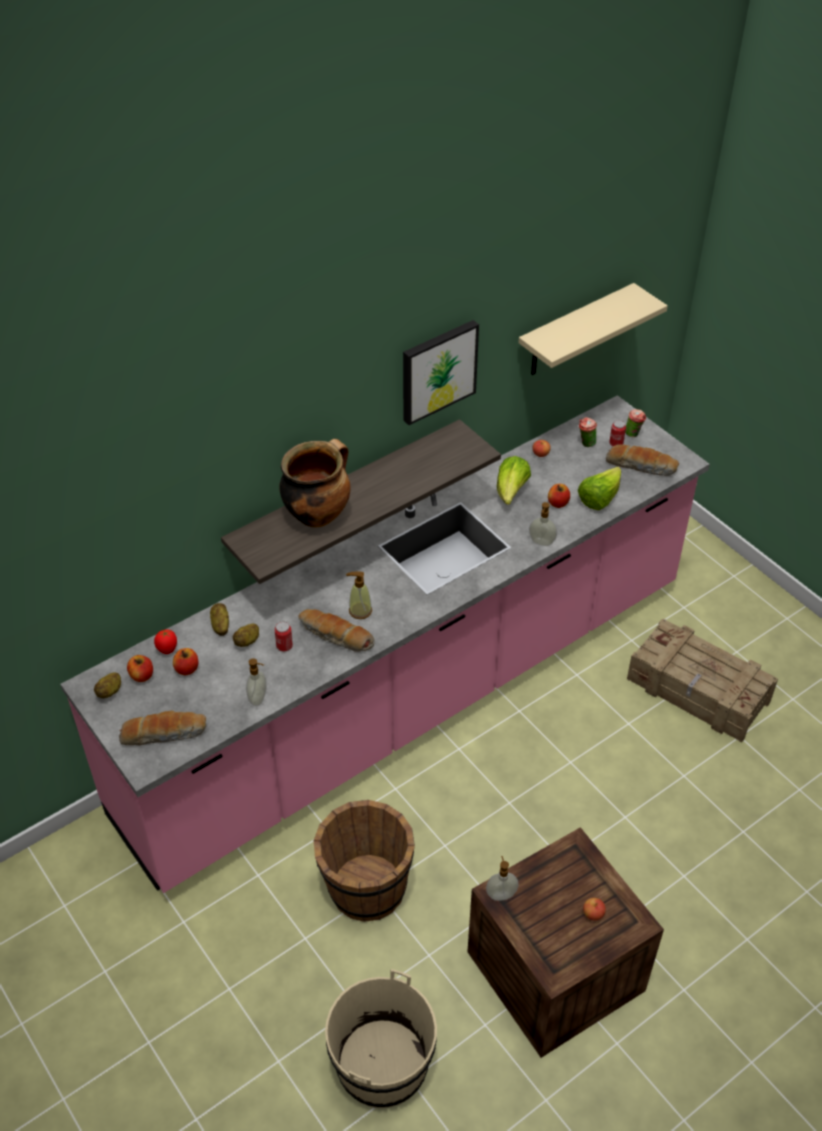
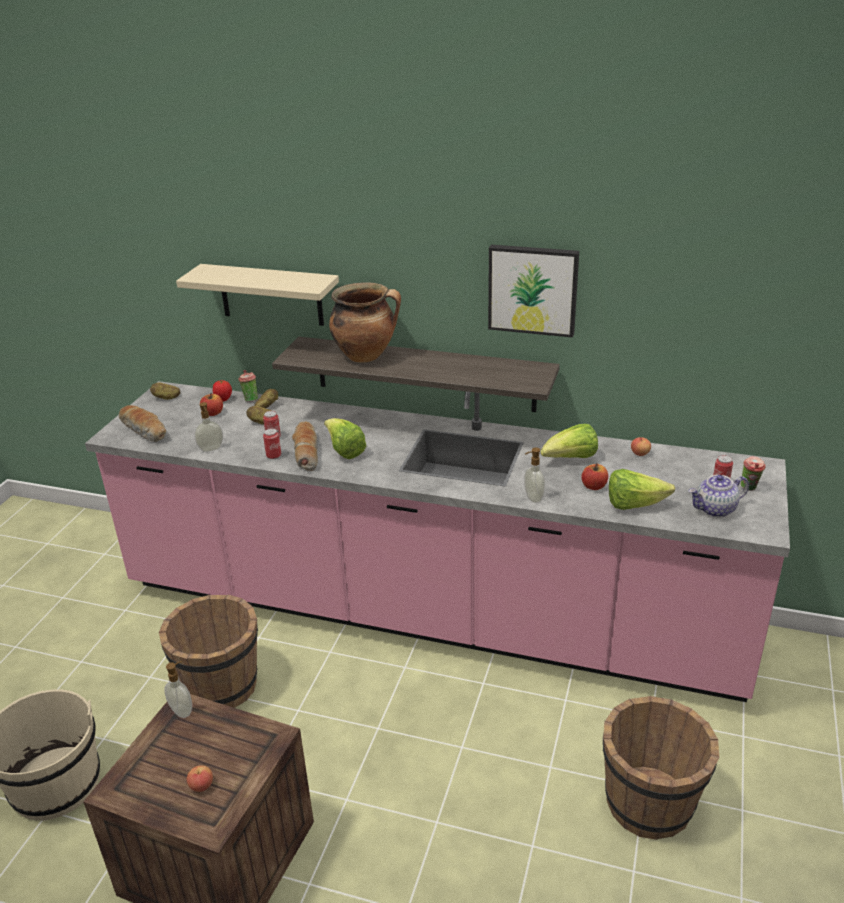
camera: 55 degrees right, 15 degrees down
apple [127,655,153,682] -> none
soap dispenser [346,571,372,619] -> lettuce [324,418,366,459]
beige shelf [518,283,668,375] -> beige shelf moved to [176,264,339,326]
cup [579,417,597,447] -> cup moved to [238,370,258,402]
bread [606,444,679,476] -> teapot [689,475,749,517]
crate [627,619,778,743] -> brown bucket [603,696,720,840]
none -> can [263,428,281,459]

